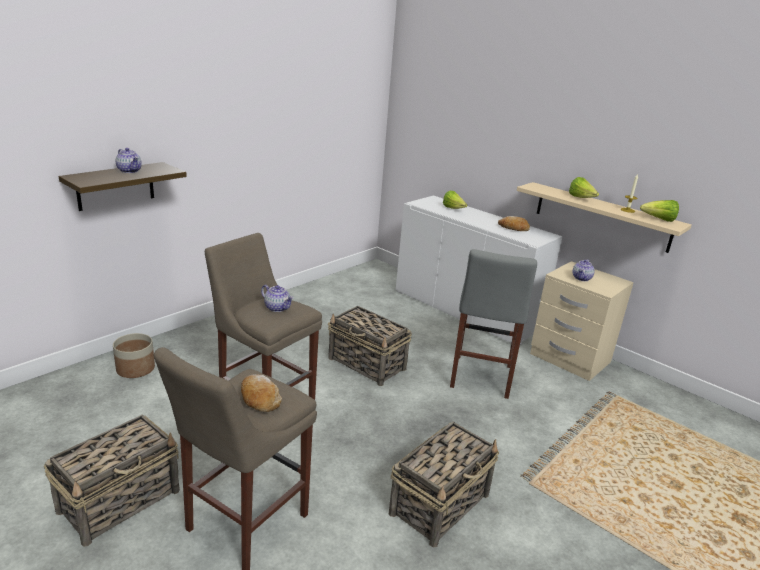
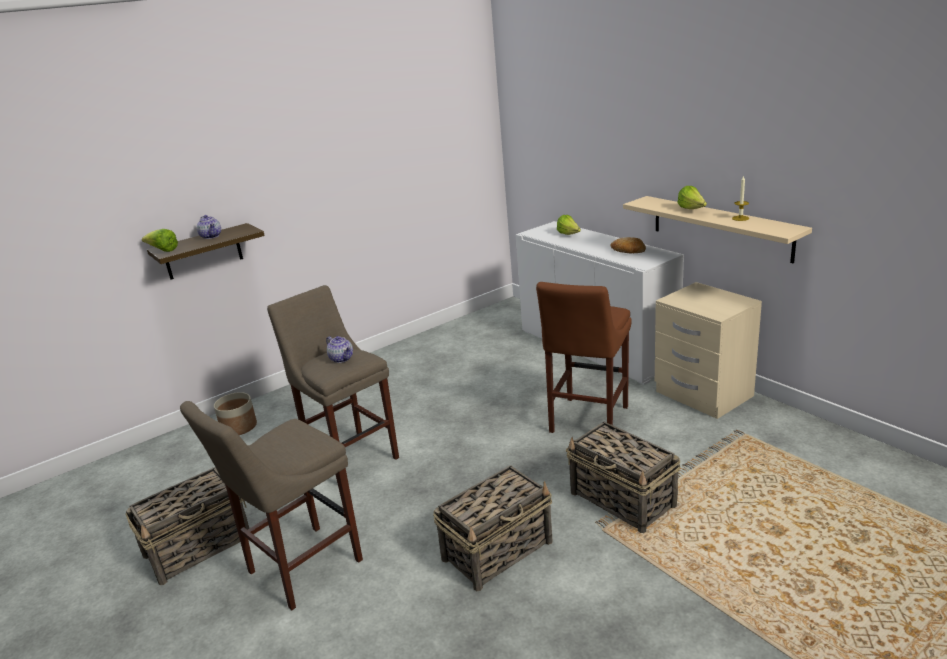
camera: 15 degrees right, 0 degrees up
bread [241,374,282,412] -> none
basket [328,306,412,386] -> basket moved to [566,422,680,533]
grey stool [450,249,537,399] -> brown stool [536,282,632,433]
teapot [573,259,595,281] -> none
lettuce [640,200,679,222] -> lettuce moved to [142,229,178,252]

